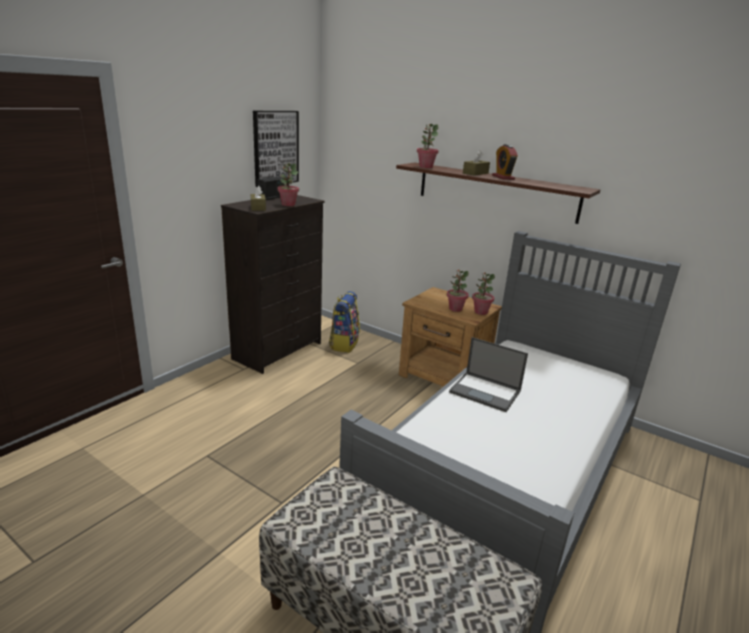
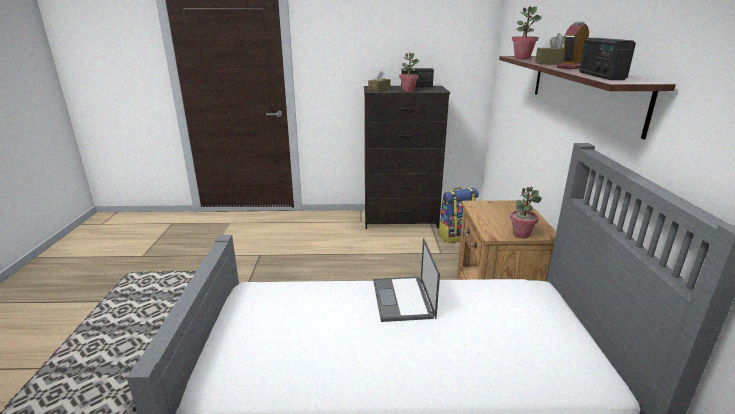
camera: 55 degrees right, 0 degrees up
picture [253,111,299,187] -> none
potted plant [447,269,469,312] -> none
none -> radio [579,38,636,80]

